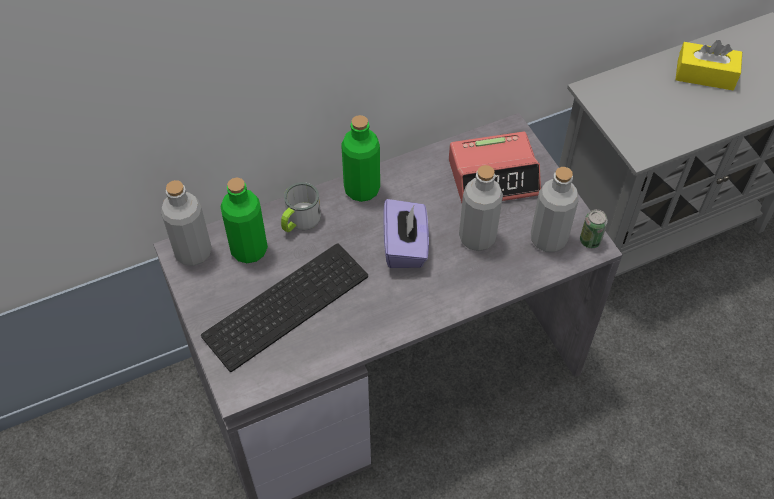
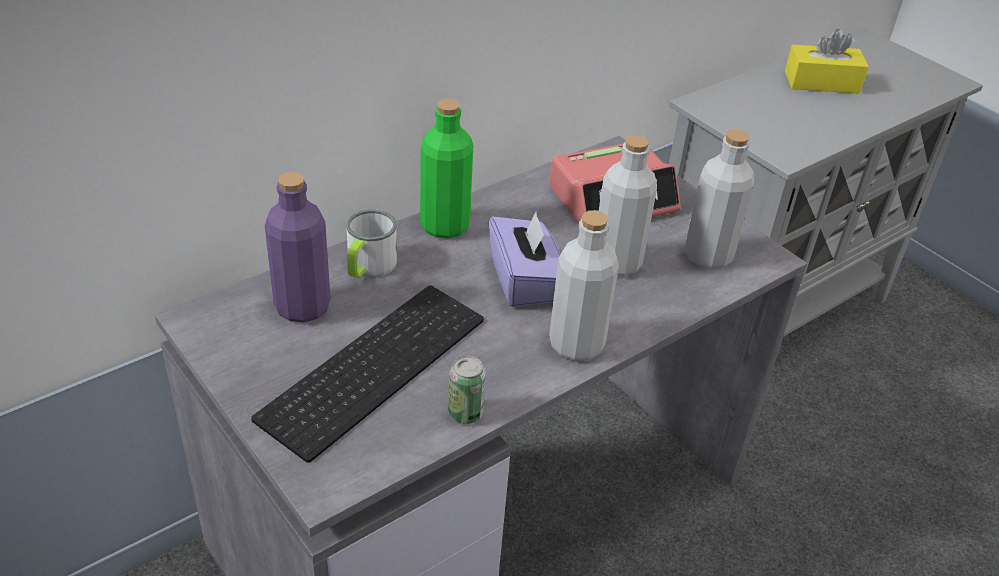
camera: 15 degrees left, 15 degrees down
grey bottle [161,180,212,266] -> grey bottle moved to [549,210,619,361]
green bottle [221,178,268,263] -> purple bottle [265,172,331,323]
can [580,209,608,248] -> can moved to [448,356,486,424]

